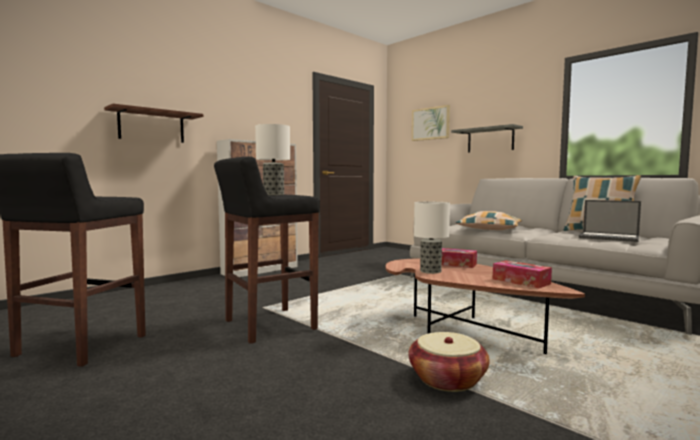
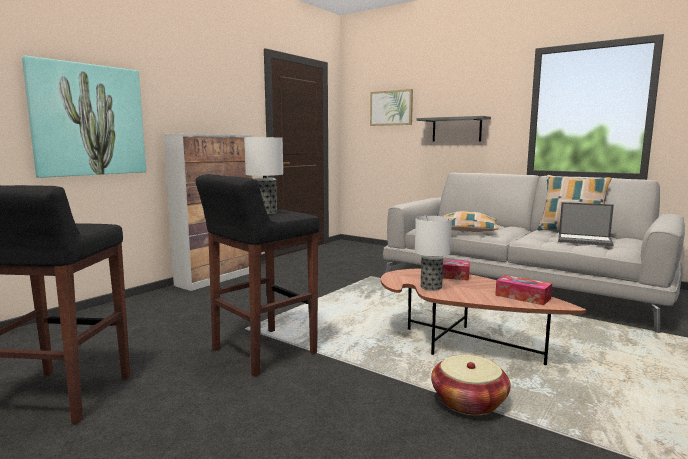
camera: 10 degrees left, 5 degrees up
brown shelf [104,104,203,143] -> picture [22,56,146,178]

